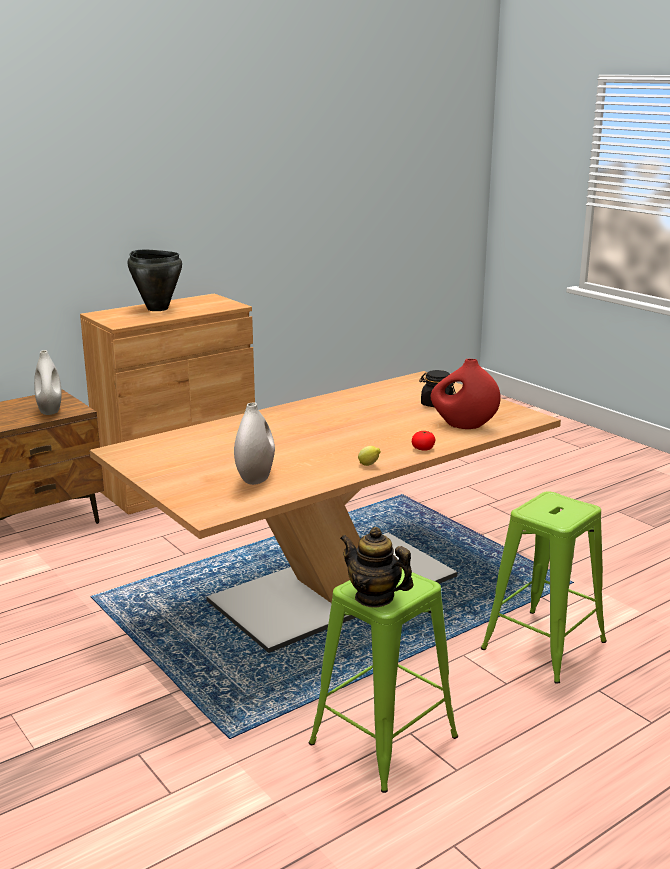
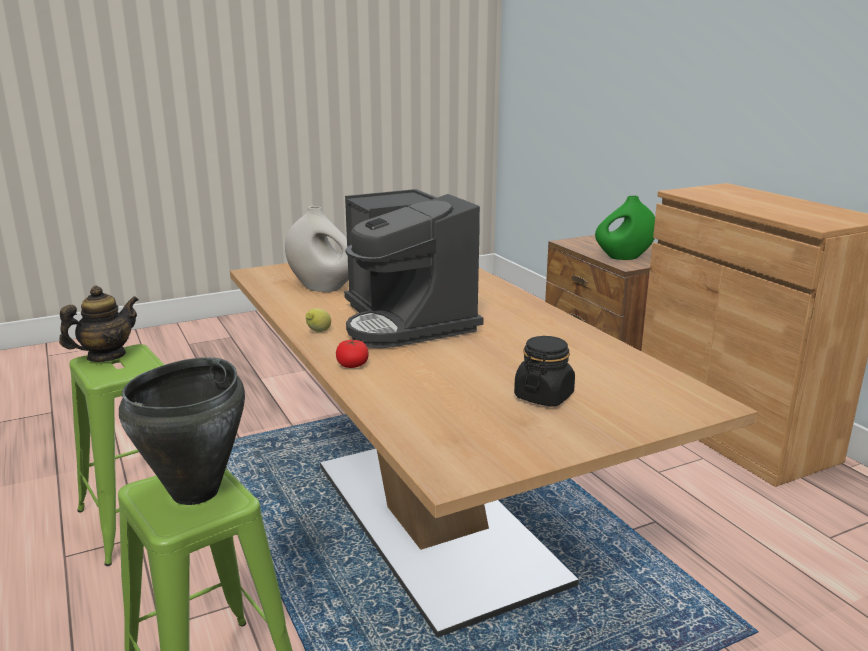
camera: 100 degrees right, 0 degrees up
white vase [34,350,62,415] -> green vase [595,196,655,260]
black cooking pot [127,250,182,311] -> black cooking pot moved to [119,357,245,505]
red vase [431,359,500,429] -> none
none -> coffee machine [344,189,484,348]

